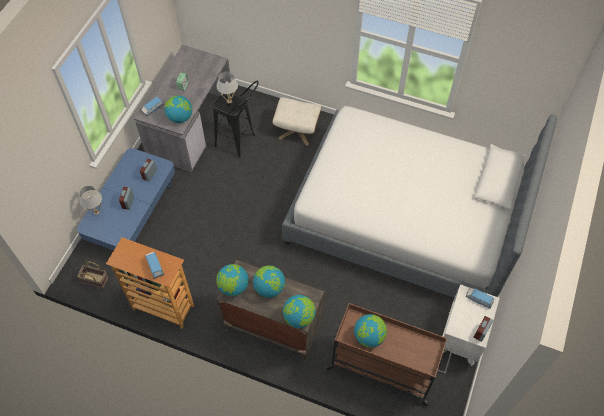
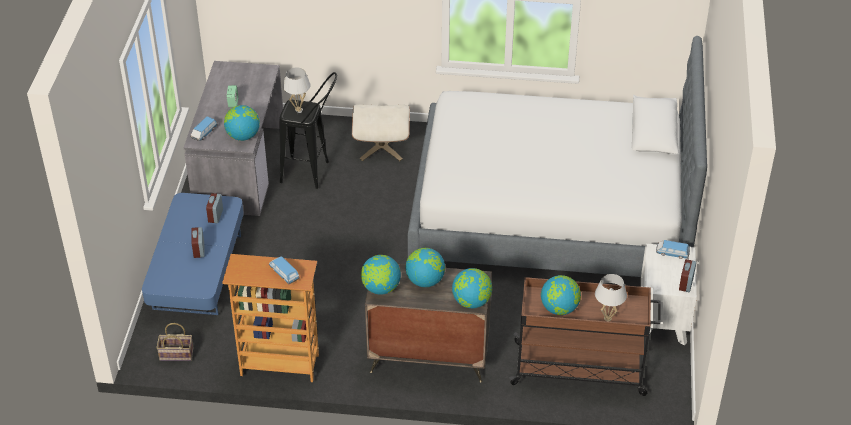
camera: 15 degrees left, 15 degrees down
white table lamp [79,186,102,215] -> white table lamp moved to [595,274,627,322]

